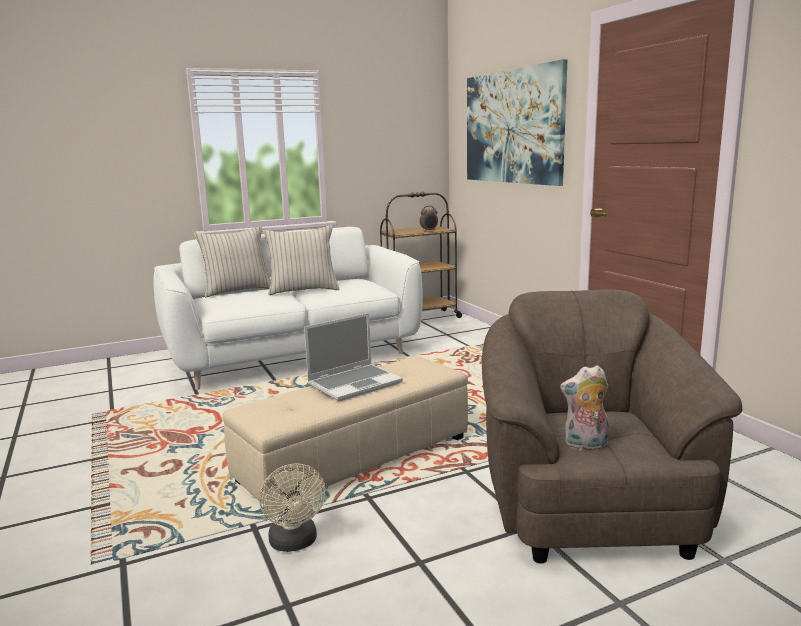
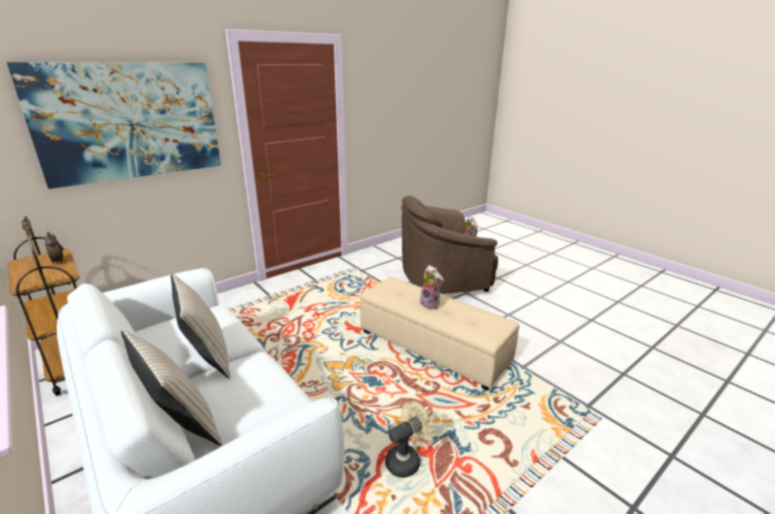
camera: 105 degrees left, 10 degrees up
beige fan [259,463,326,552] -> beige fan moved to [385,401,434,478]
laptop [304,313,403,402] -> plush toy [420,265,444,310]

